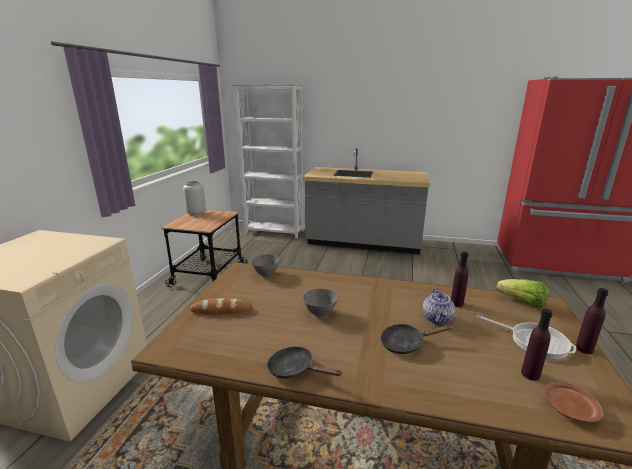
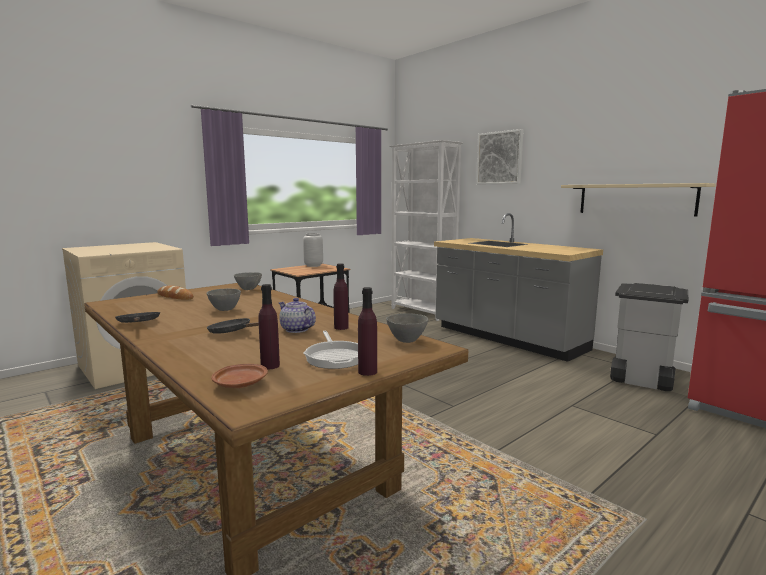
camera: 35 degrees right, 10 degrees down
teapot [423,288,455,325] -> teapot turned 90 degrees clockwise [279,298,316,333]
lettuce [497,279,549,309] -> grey bowl [386,313,428,343]
none -> picture [476,129,524,185]
none -> beige shelf [561,183,716,216]
none -> grey trash can [610,283,688,391]

